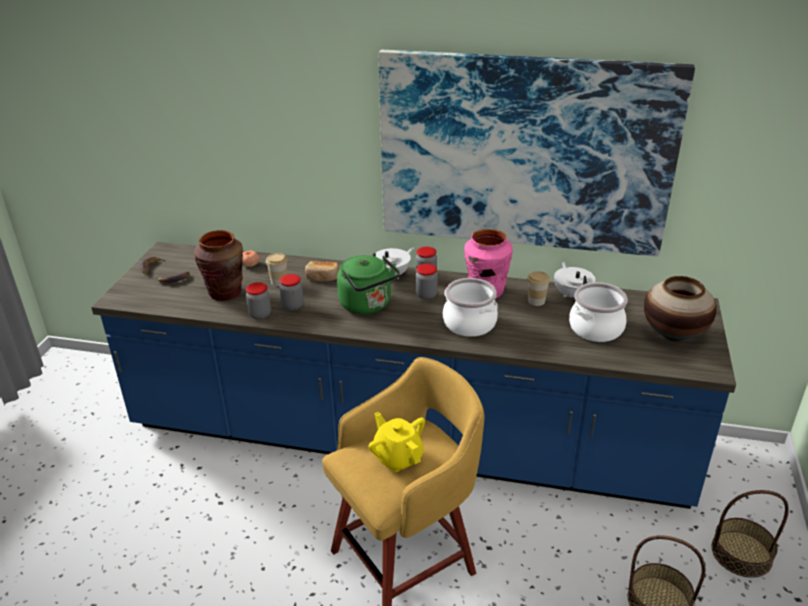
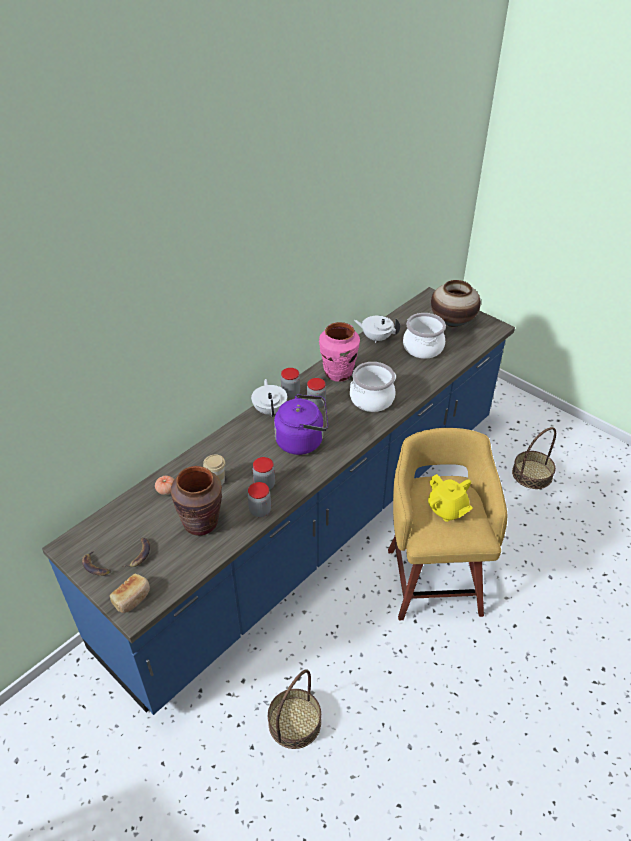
camera: 60 degrees left, 10 degrees up
bread [305,261,338,281] -> bread moved to [110,574,150,613]
green kettle [337,255,400,314] -> purple kettle [274,394,328,455]
yellow teapot [369,412,425,472] -> yellow teapot turned 120 degrees counterclockwise [428,474,473,522]
picture [378,50,695,257] -> none
cup [527,271,550,306] -> none
basket [711,490,789,578] -> basket moved to [268,669,321,749]

